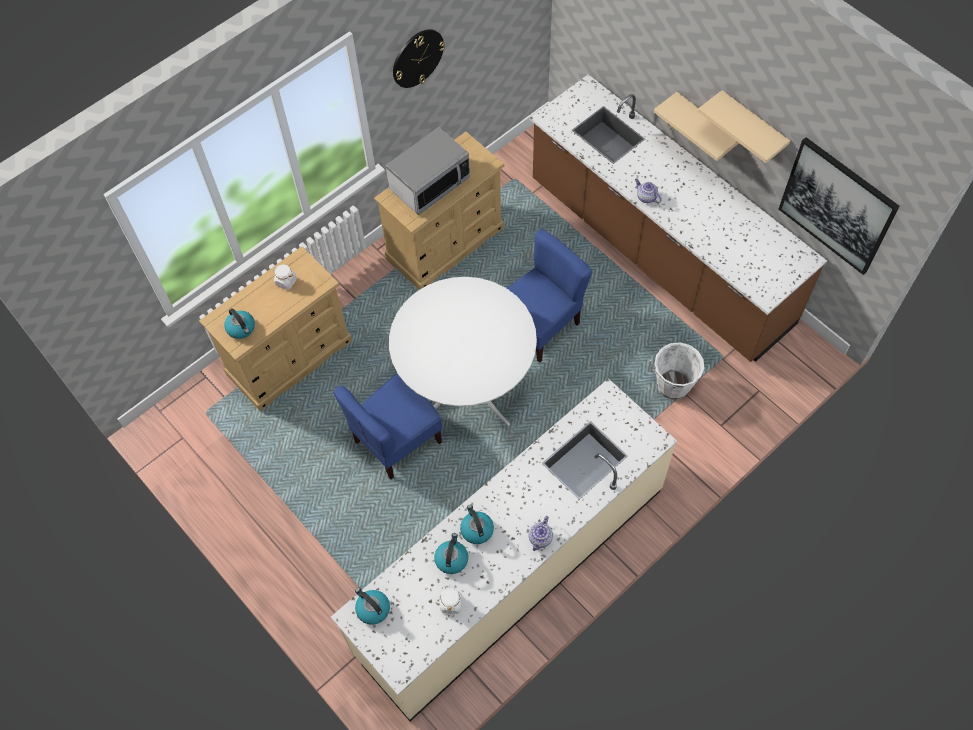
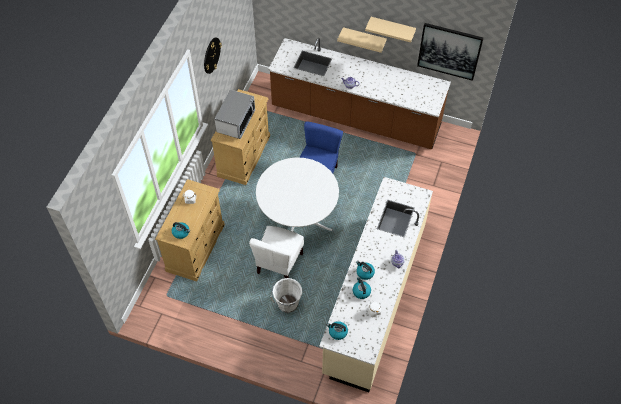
camera: 30 degrees left, 5 degrees down
blue chair [333,374,442,479] -> white chair [249,226,304,278]
white bucket [649,341,704,400] -> white bucket moved to [270,278,302,313]

